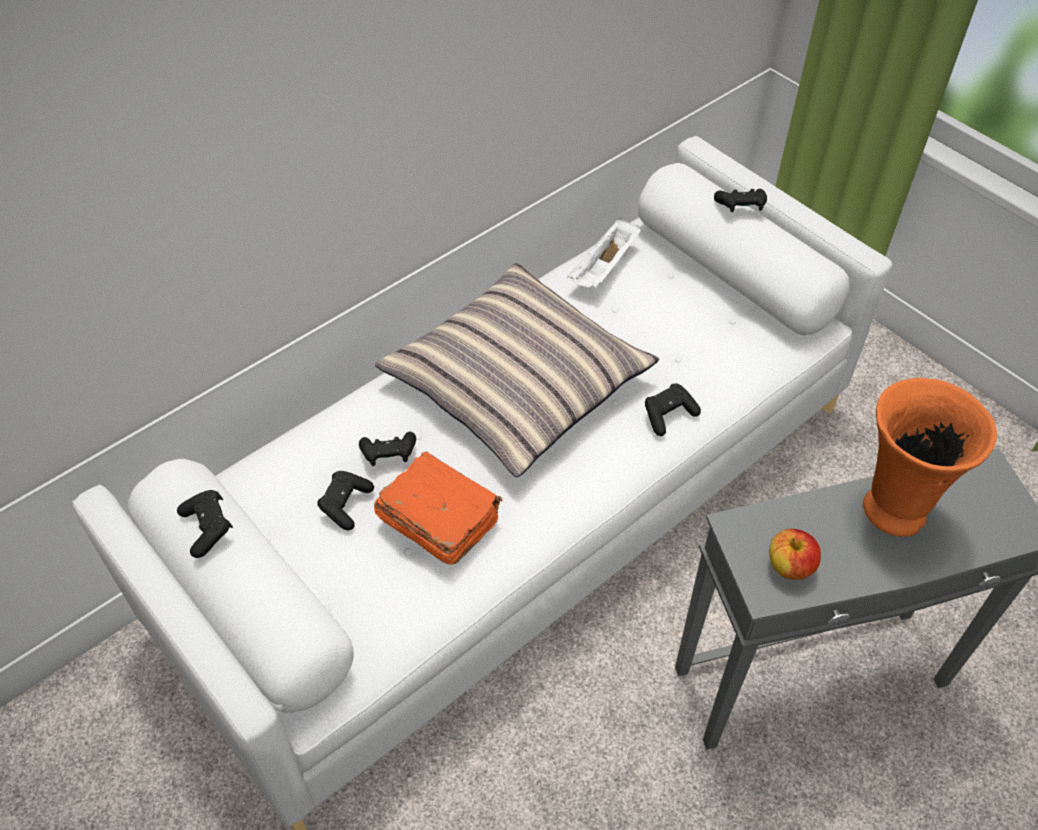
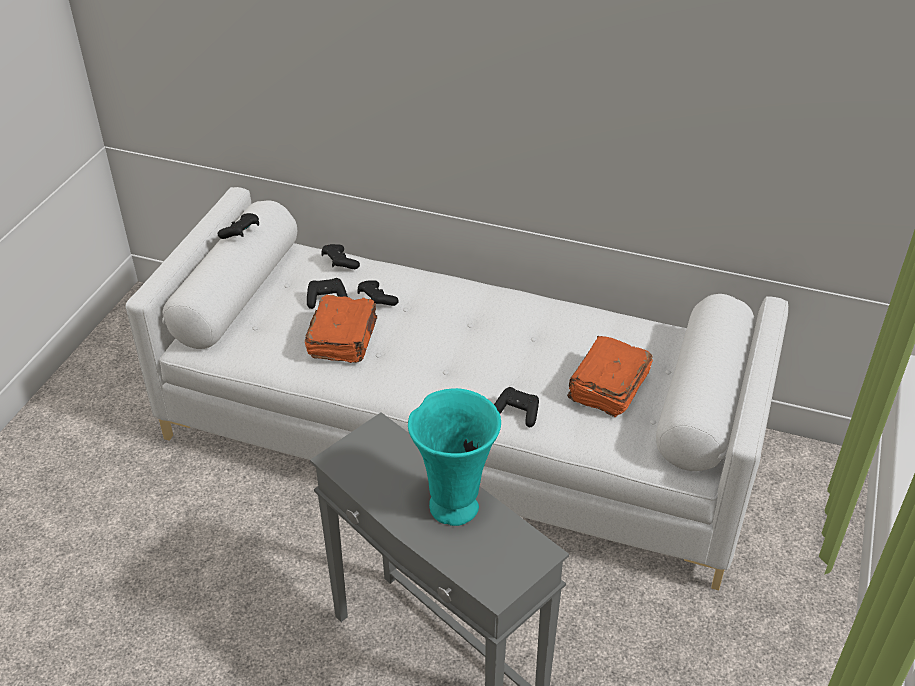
camera: 60 degrees right, 10 degrees down
pillow [375,263,659,477] -> none
white tray [567,217,641,288] -> none
black game controller [714,189,767,212] -> black game controller moved to [321,244,360,269]
apple [769,529,821,580] -> none
orange vase [863,378,997,537] -> turquoise vase [408,388,501,526]
none -> orange book [567,336,653,417]

